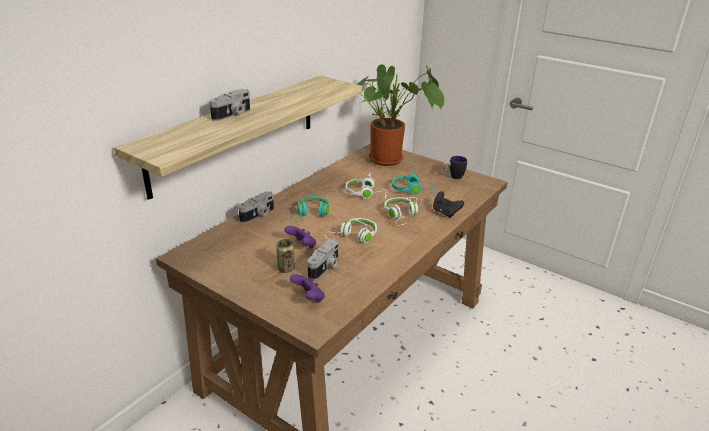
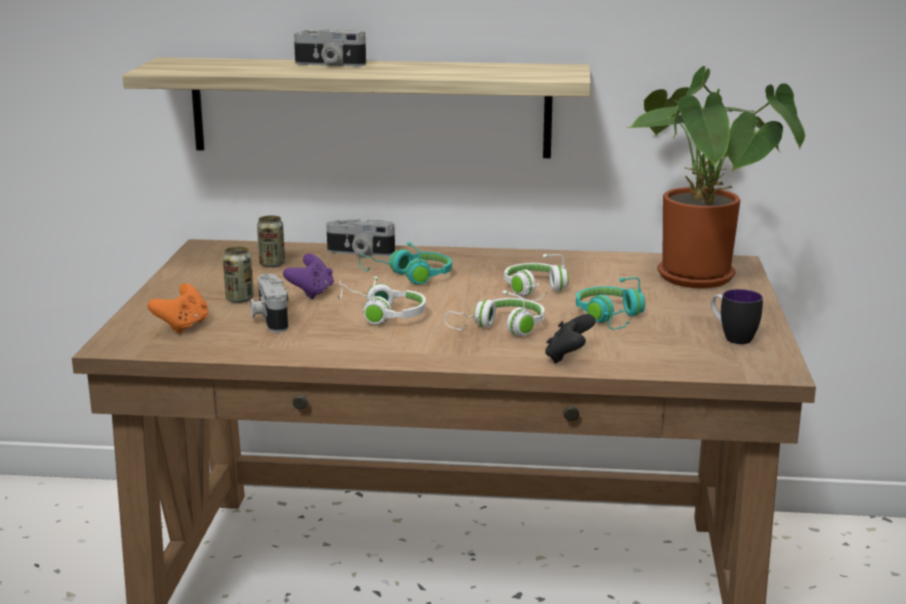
camera: 60 degrees right, 10 degrees down
purple game controller [290,274,325,302] -> orange game controller [147,283,209,334]
camera [307,239,339,280] -> camera turned 75 degrees clockwise [250,274,289,332]
none -> can [257,216,285,267]

